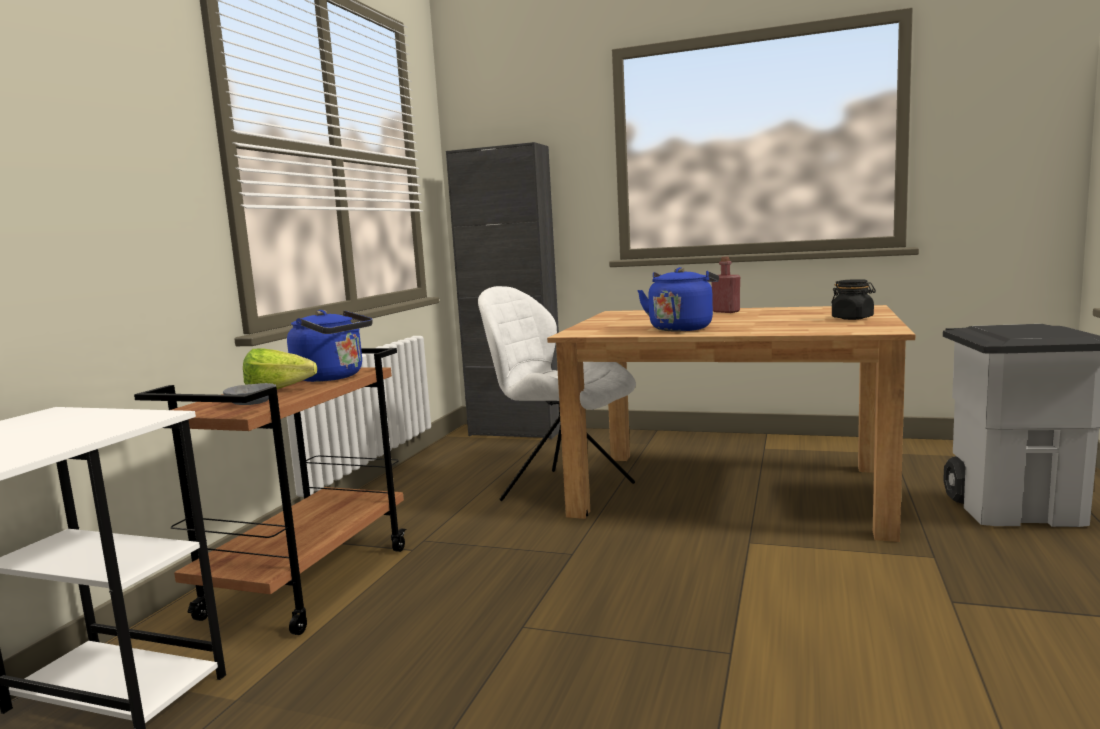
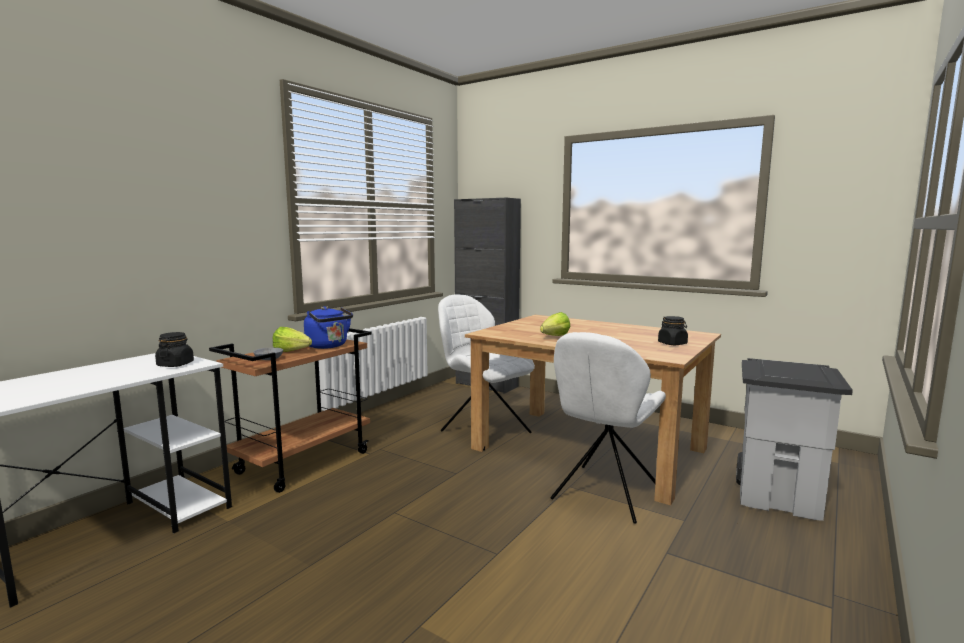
camera: 15 degrees right, 0 degrees up
blue kettle [637,267,719,332] -> lettuce [540,312,570,336]
red bottle [711,257,740,313] -> none
none -> black jar [155,332,194,367]
none -> white chair [551,332,666,524]

